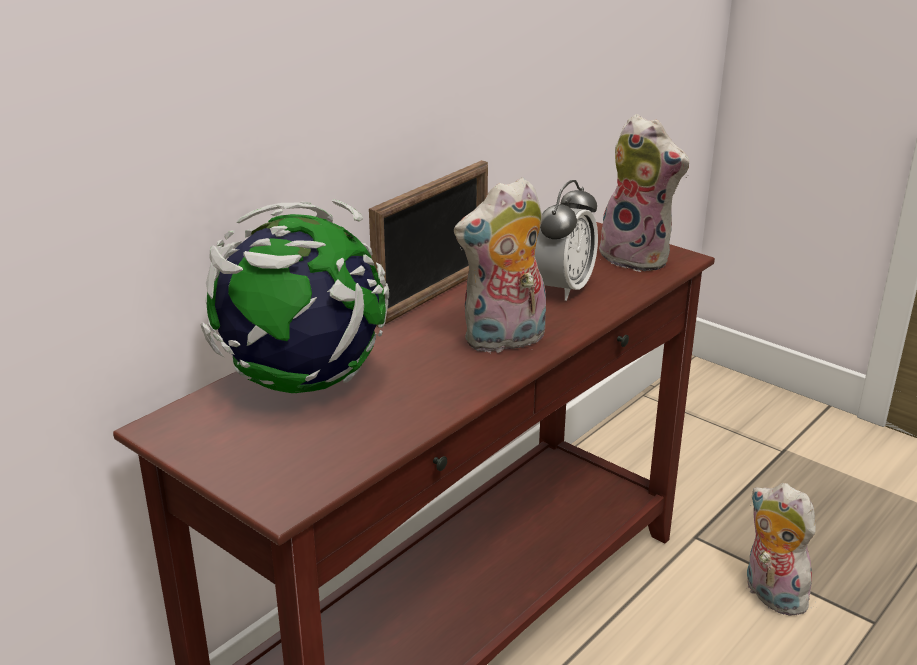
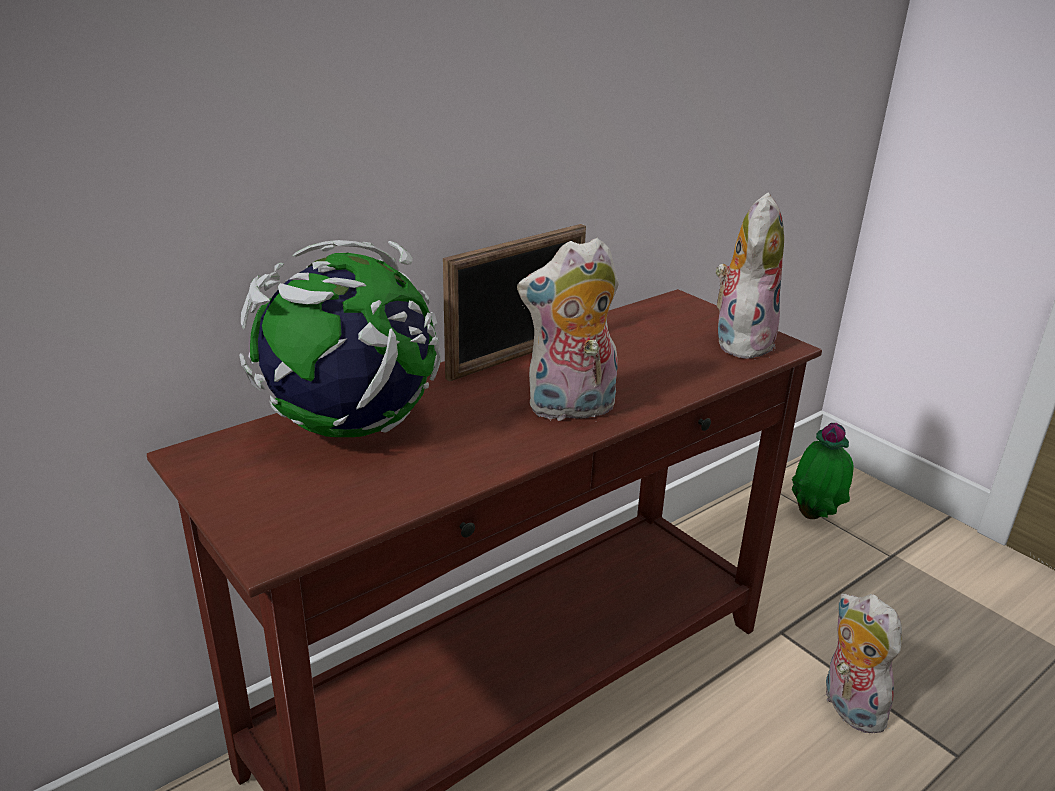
camera: 10 degrees right, 0 degrees up
alarm clock [535,180,598,301] -> none
plush toy [599,114,689,272] -> plush toy turned 120 degrees counterclockwise [716,193,784,359]
none -> potted plant [792,423,854,519]

